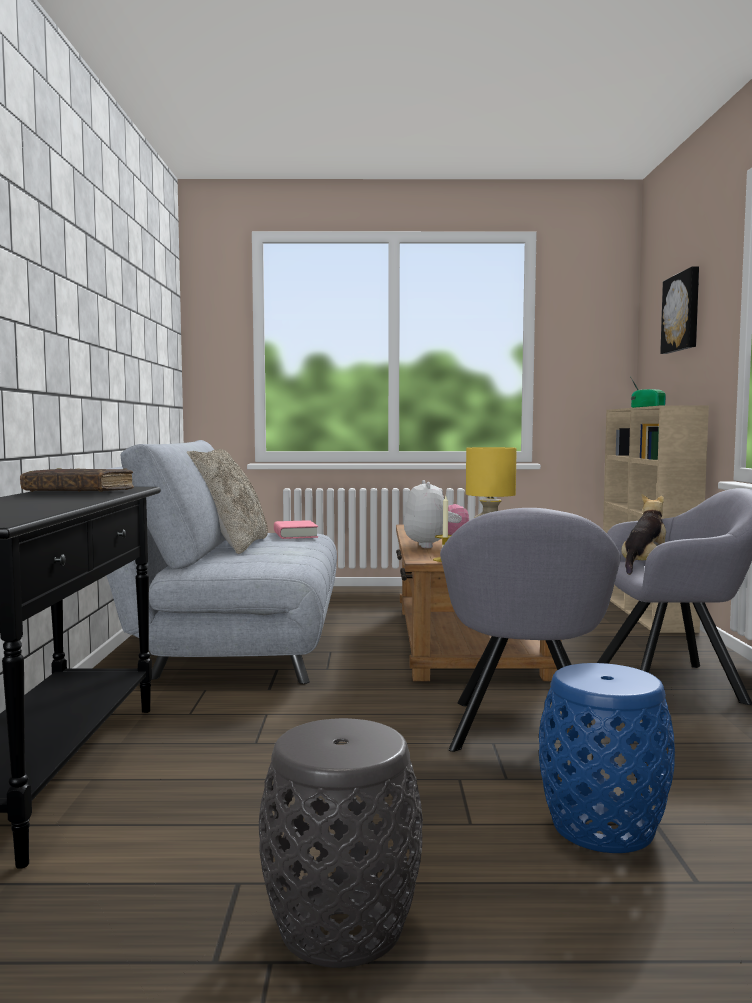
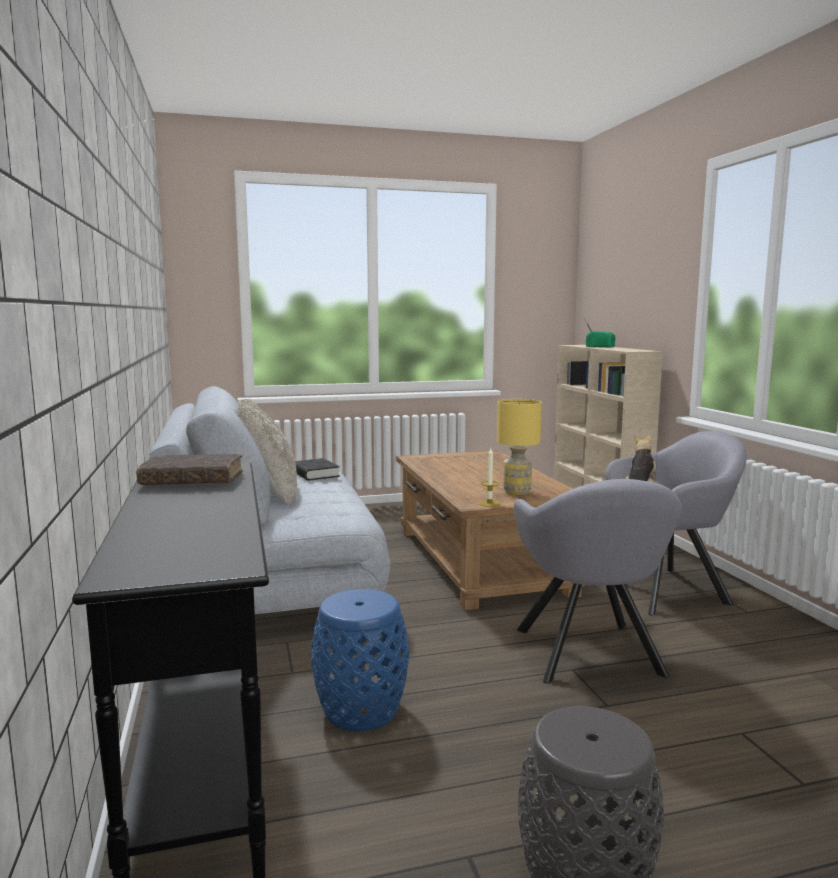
camera: 15 degrees left, 5 degrees up
pink book [274,520,318,539] -> black book [295,458,340,481]
plush toy [404,480,469,548] -> none
blue stool [539,663,675,853] -> blue stool moved to [311,589,409,731]
picture [660,266,699,354] -> none

